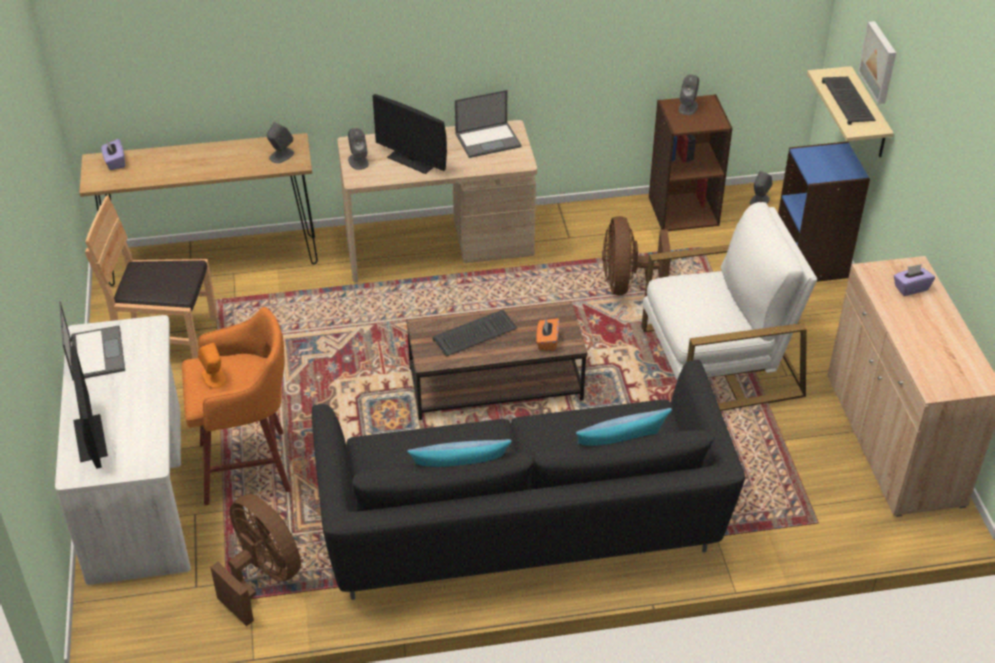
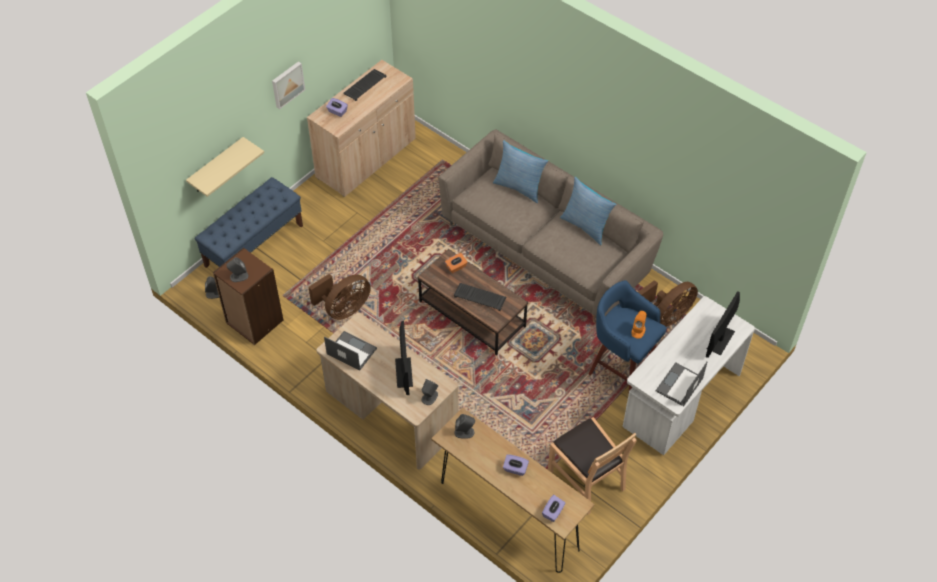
camera: 130 degrees left, 10 degrees up
orange stool [182,307,291,505] -> blue stool [589,280,667,395]
brown fan [210,494,301,626] -> brown fan turned 135 degrees counterclockwise [638,280,698,327]
black sofa [312,360,745,600] -> beige sofa [438,130,663,317]
white armchair [641,202,817,411] -> none
blue bookcase [778,141,870,282] -> blue bench [195,177,303,268]
keyboard [822,77,876,125] -> keyboard moved to [343,69,386,101]
picture [858,21,896,104] -> picture moved to [272,61,305,109]
none -> purple tissue box [503,454,529,476]

